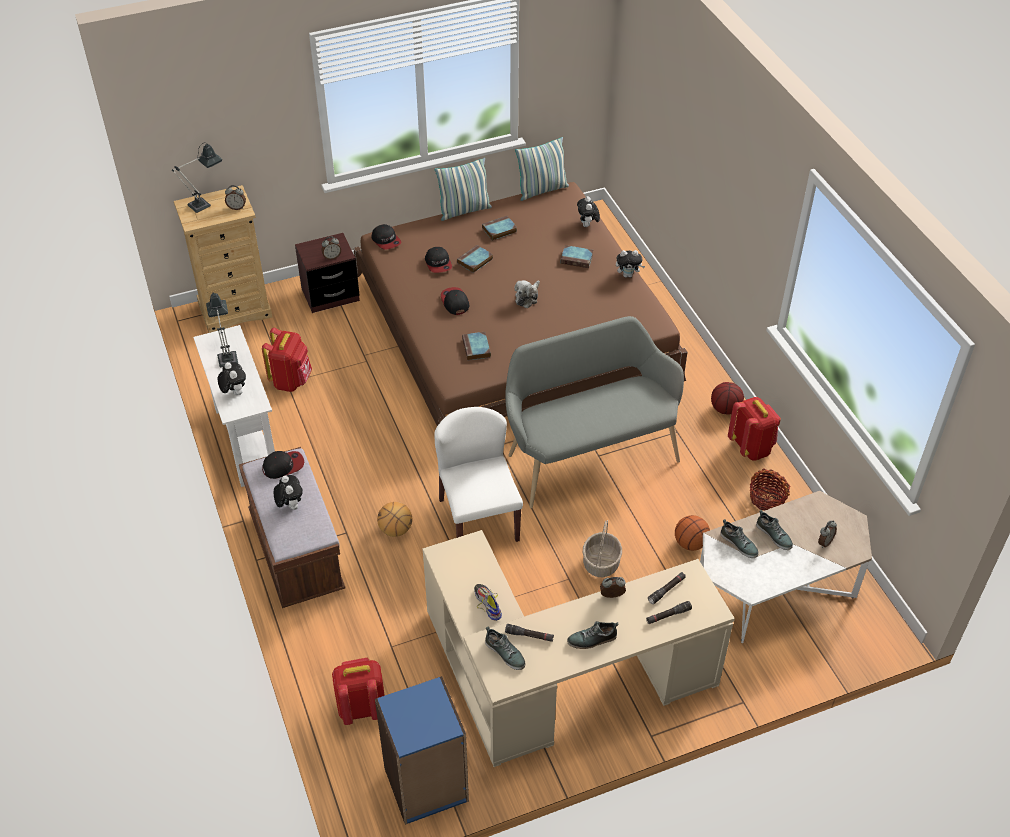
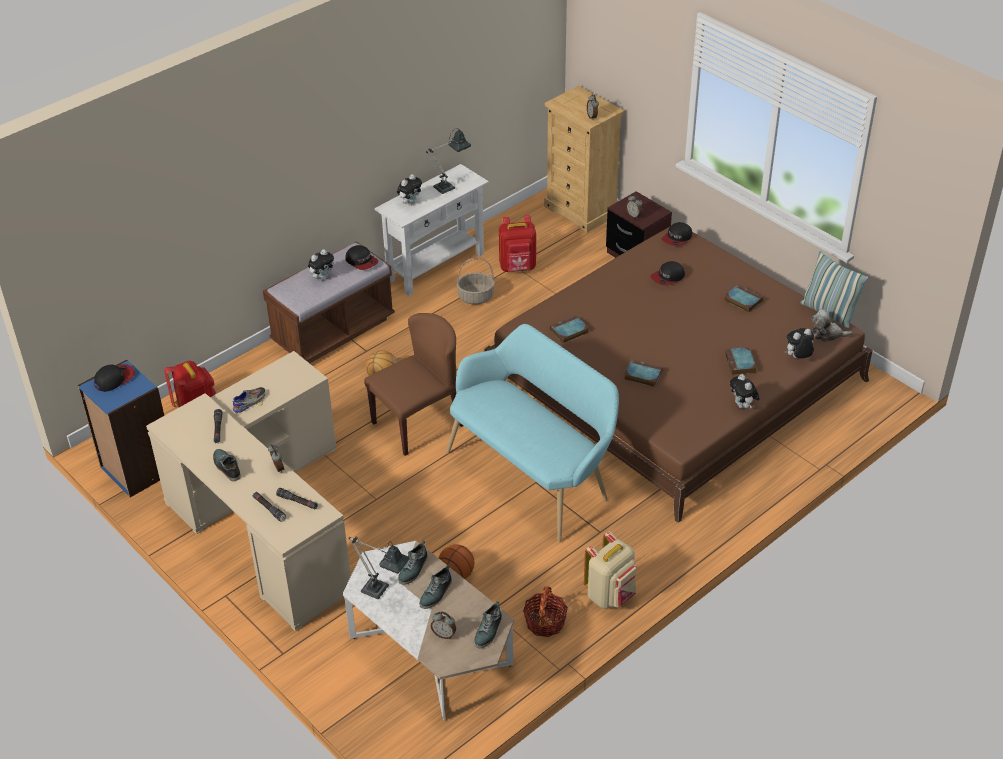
camera: 70 degrees right, 5 degrees down
table lamp [172,142,222,213] -> table lamp moved to [348,536,409,599]
white chair [434,407,523,542] -> brown chair [364,313,463,456]
pillow [435,158,492,221] -> none
cap [441,287,470,315] -> cap moved to [94,364,135,392]
book [457,245,493,273] -> book moved to [624,359,663,387]
shoe [485,627,525,670] -> shoe moved to [474,601,502,648]
grey bench [505,316,684,508] -> turquoise bench [446,324,619,543]
plush toy [515,280,540,308] -> plush toy moved to [812,310,853,342]
basket [583,520,622,577] -> basket moved to [457,258,495,305]
basketball [711,382,744,415] -> none
red backpack [728,397,781,461] -> beige backpack [584,532,636,609]

